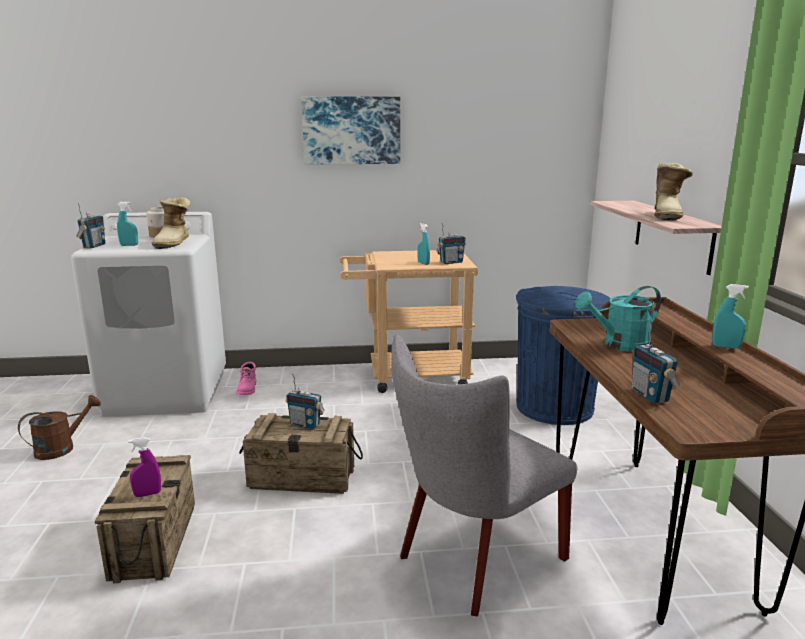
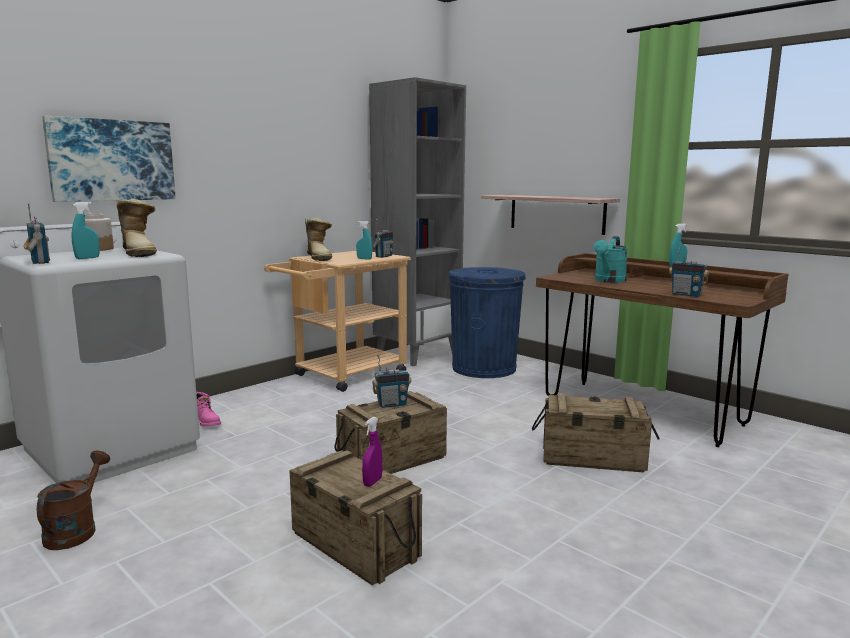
camera: 40 degrees left, 5 degrees down
picture [301,96,400,165] -> picture moved to [42,116,176,202]
grey chair [391,334,577,617] -> crate [532,393,660,473]
boot [654,163,693,220] -> boot moved to [305,218,333,261]
none -> grey bookcase [369,77,466,366]

